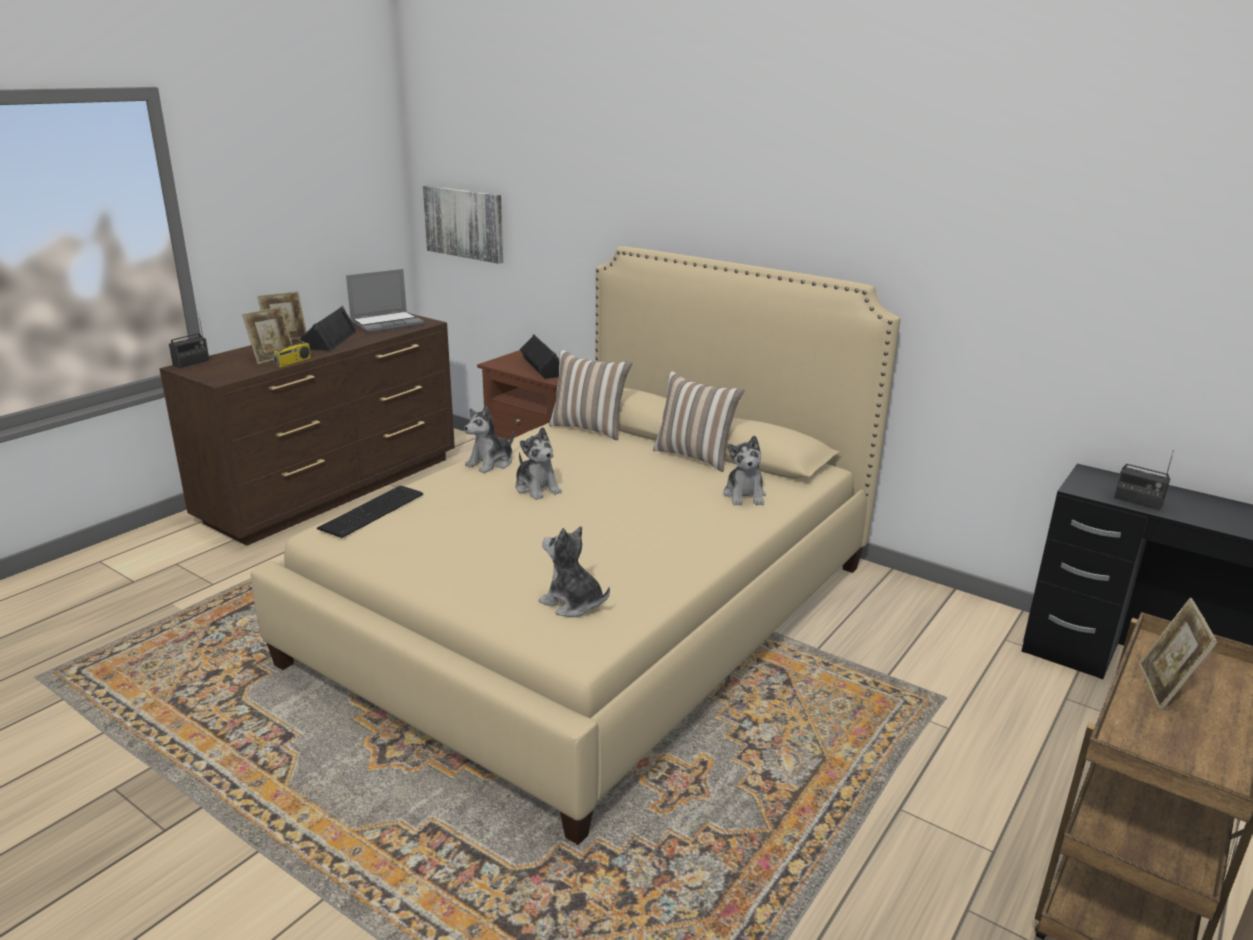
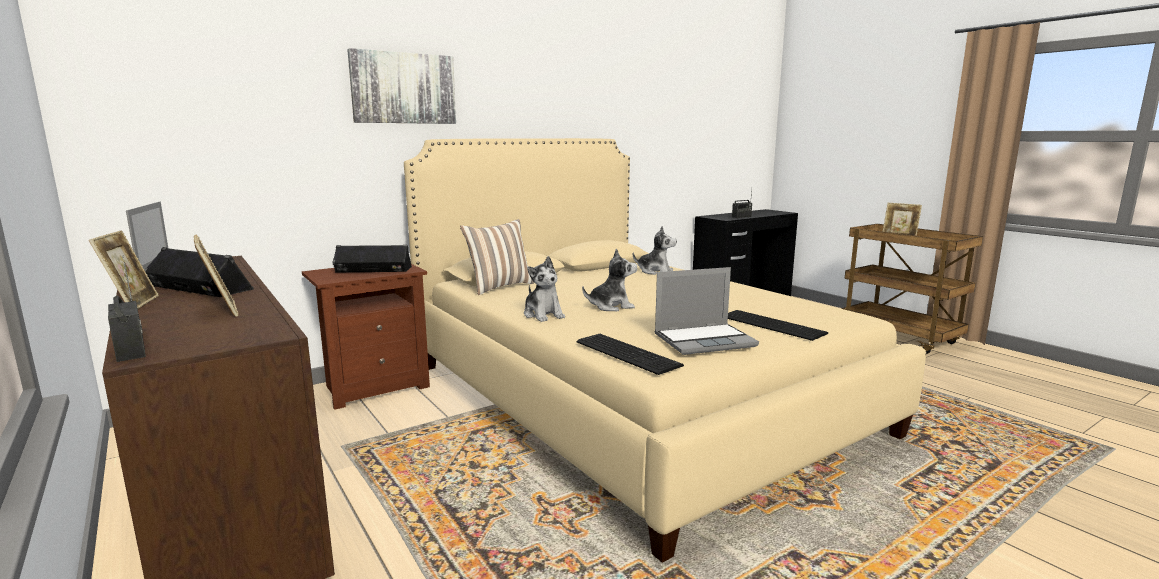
camera: 70 degrees left, 10 degrees down
radio [273,327,311,367] -> none
picture [423,185,503,264] -> picture moved to [347,48,456,124]
plush toy [539,526,610,617] -> none
pillow [653,371,745,472] -> none
none -> laptop [654,267,759,355]
none -> keyboard [728,310,828,341]

